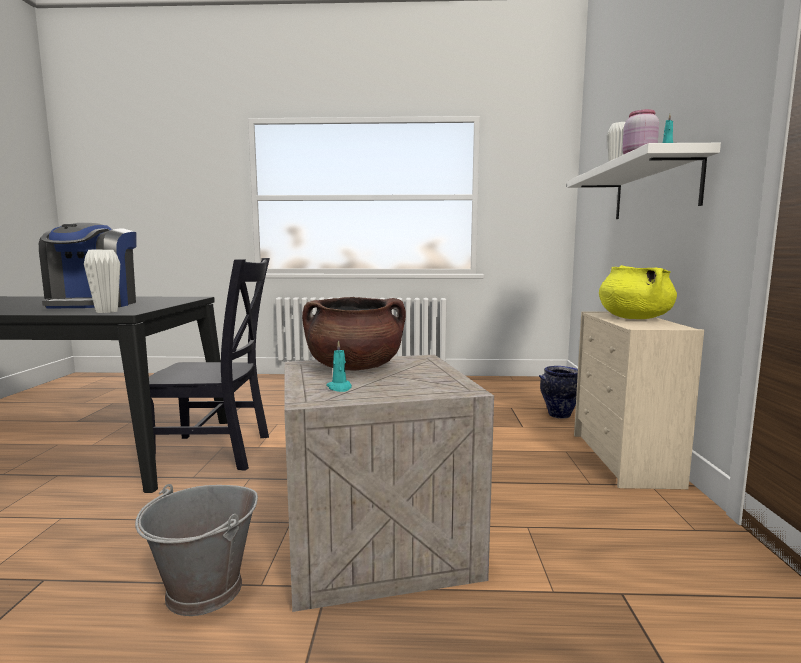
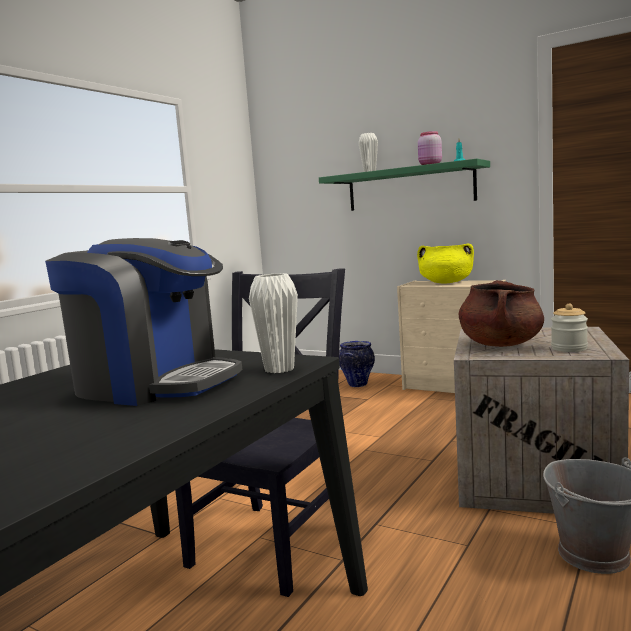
camera: 60 degrees left, 0 degrees up
turquoise candle [326,340,352,392] -> jar [551,304,588,352]
white shelf [567,143,721,219] -> green shelf [319,159,490,211]

